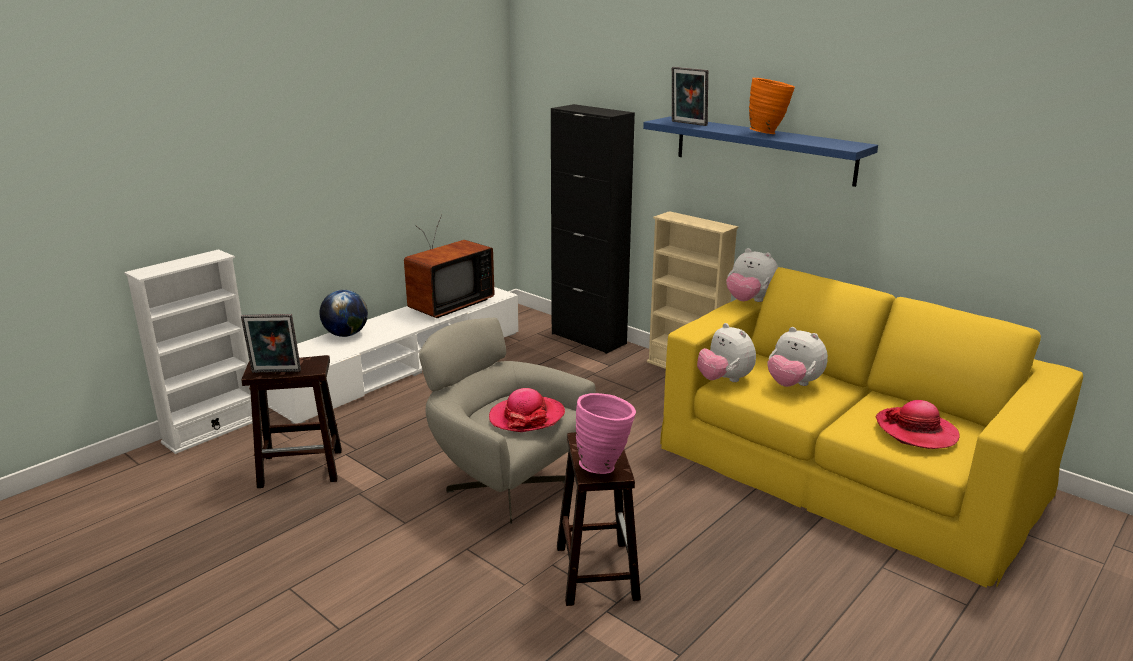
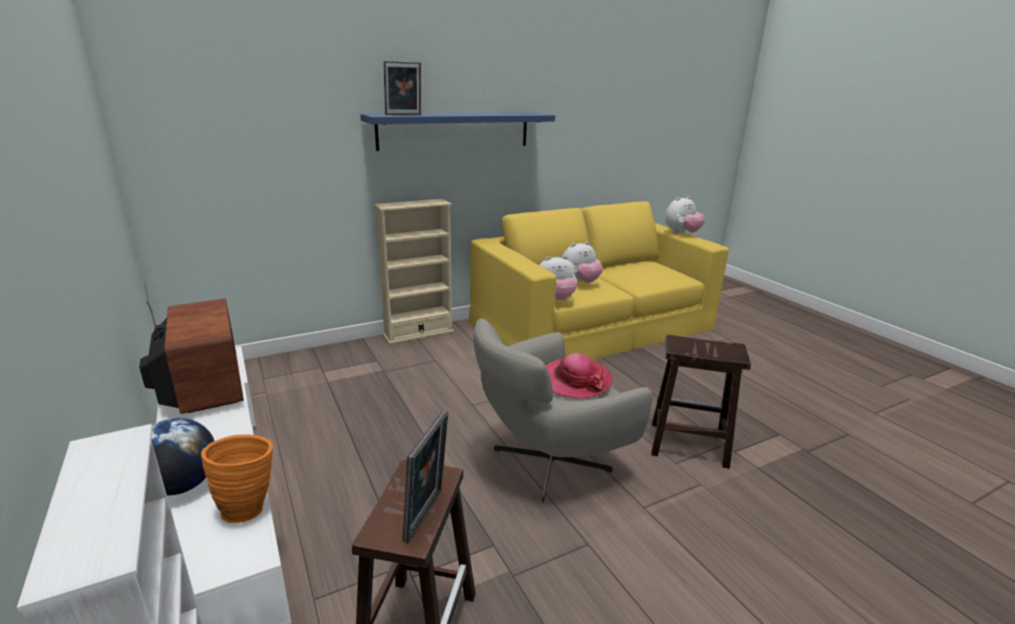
camera: 70 degrees left, 0 degrees up
black cabinet [551,104,635,354] -> none
pink vase [576,393,636,474] -> none
plush toy [726,248,778,302] -> plush toy moved to [665,196,705,233]
orange vase [749,78,795,134] -> orange vase moved to [201,435,273,524]
hat [875,400,960,449] -> none

